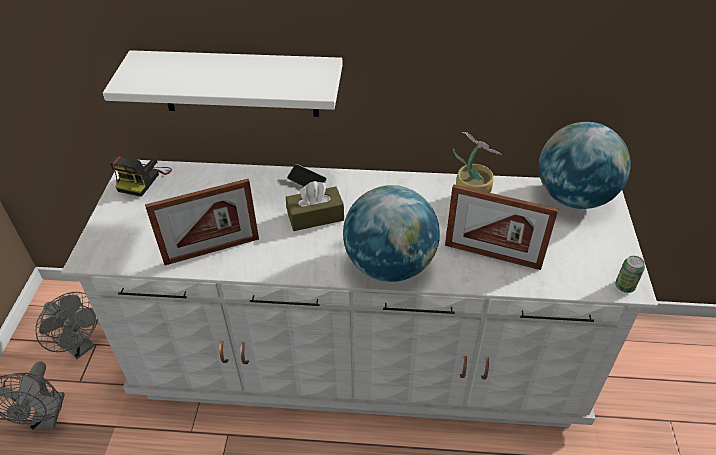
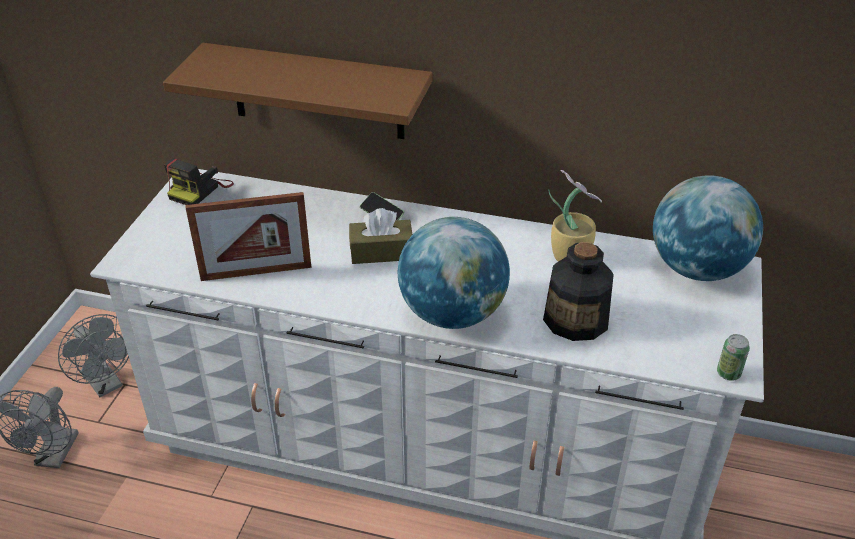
camera: 10 degrees right, 5 degrees down
white shelf [103,50,343,117] -> brown shelf [163,43,433,139]
picture frame [445,184,558,270] -> bottle [543,242,614,341]

